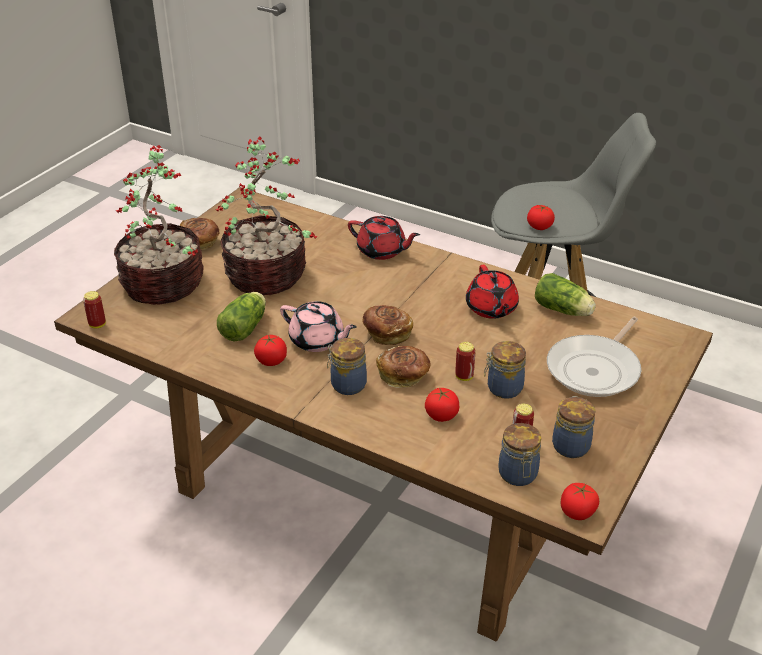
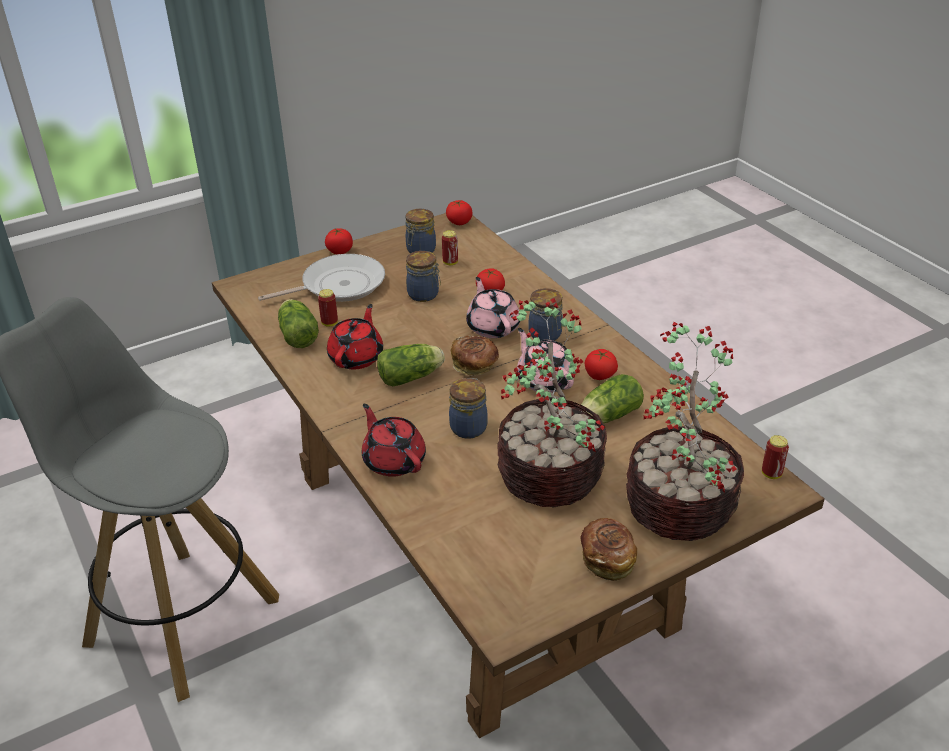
camera: 150 degrees left, 0 degrees up
bread [376,346,431,388] -> pink teapot [466,277,520,338]
can [455,342,476,381] -> can moved to [318,289,338,327]
jar [498,423,541,486] -> jar moved to [449,378,488,439]
tomato [527,205,555,230] -> tomato moved to [325,228,353,255]
none -> lettuce [377,344,445,386]

